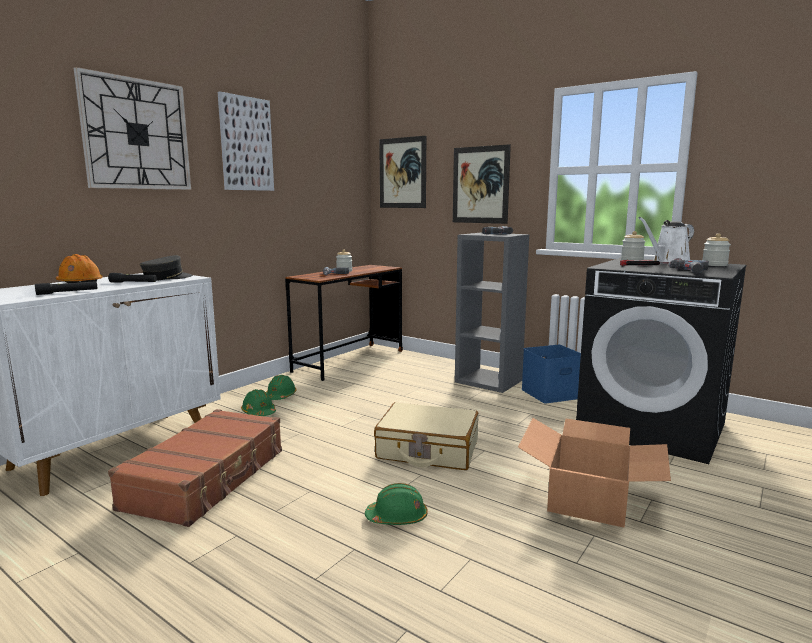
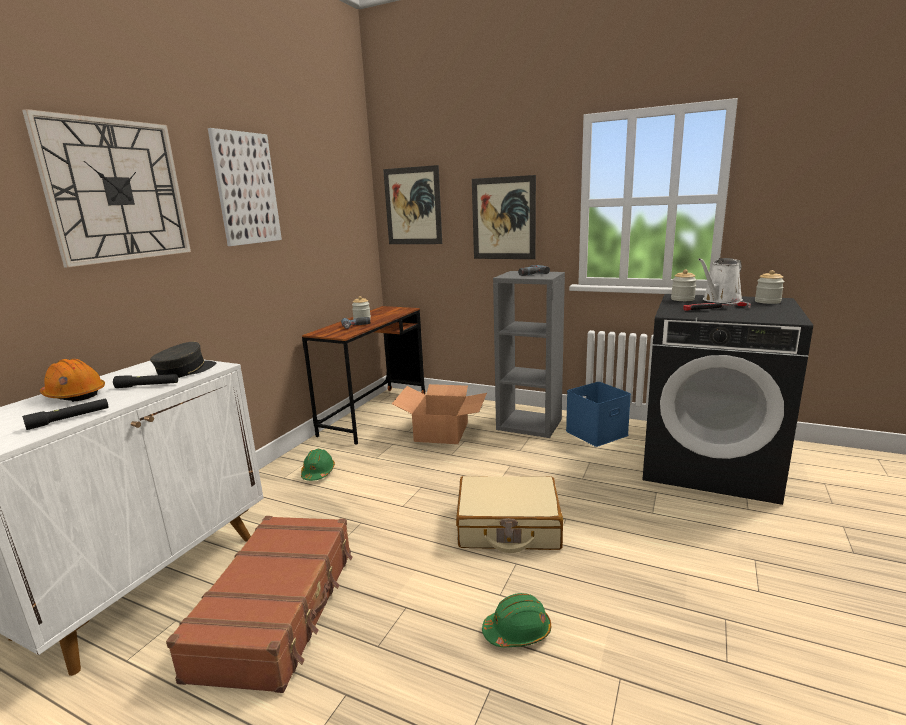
camera: 10 degrees left, 5 degrees up
green hard hat [241,389,276,416] -> none
cardboard box [518,418,671,528] -> cardboard box moved to [392,384,487,444]
power drill [668,260,709,274] -> none

